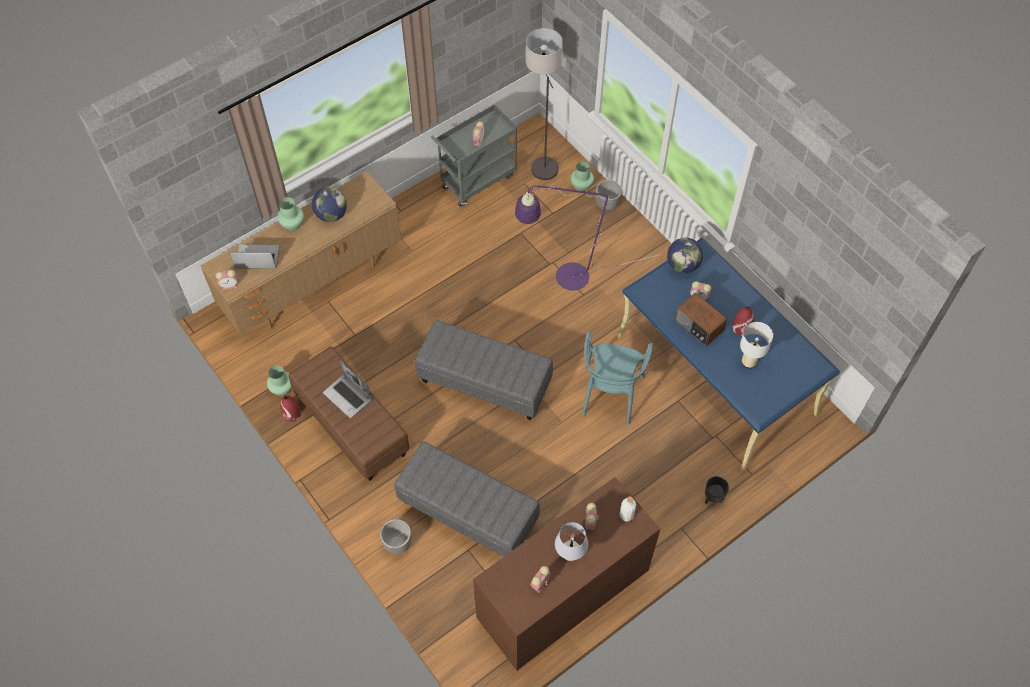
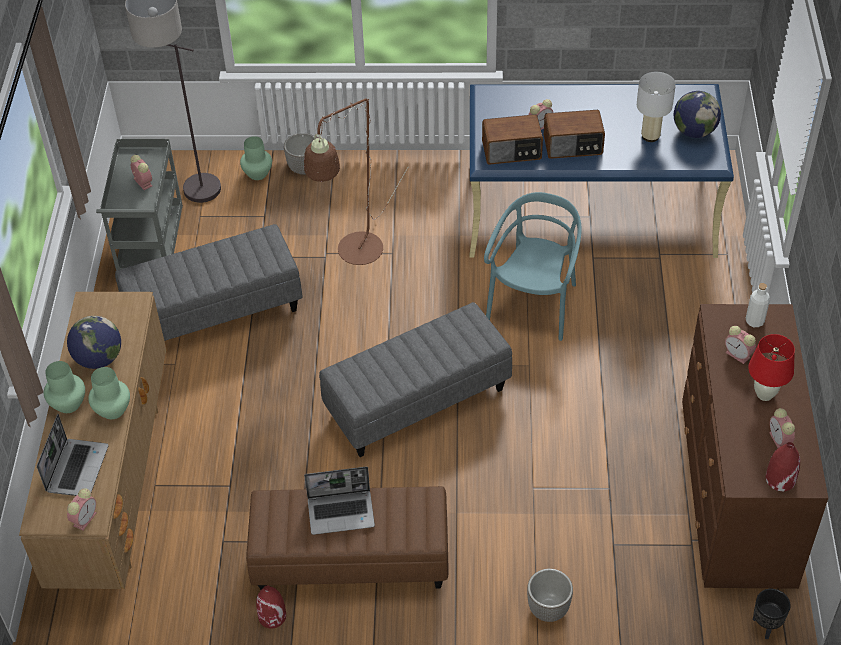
camera: 50 degrees left, 10 degrees down
laptop [230,245,279,269] -> laptop turned 150 degrees clockwise [37,414,109,496]
green vase [267,366,292,396] -> green vase moved to [88,367,130,419]
grey ottoman [394,441,540,557] -> grey ottoman moved to [115,224,303,341]
purple floor lamp [515,184,660,290] -> brown floor lamp [304,98,409,265]
white table lamp [555,522,588,561] -> red table lamp [748,334,795,401]
turquoise chair [582,331,653,425] -> turquoise chair turned 120 degrees counterclockwise [484,192,582,341]
globe [667,238,703,273] -> globe moved to [674,91,721,138]
black planter [705,476,729,504] -> black planter moved to [753,589,791,639]
red vase [732,306,754,336] -> red vase moved to [766,442,800,491]
none -> radio [482,114,543,165]

